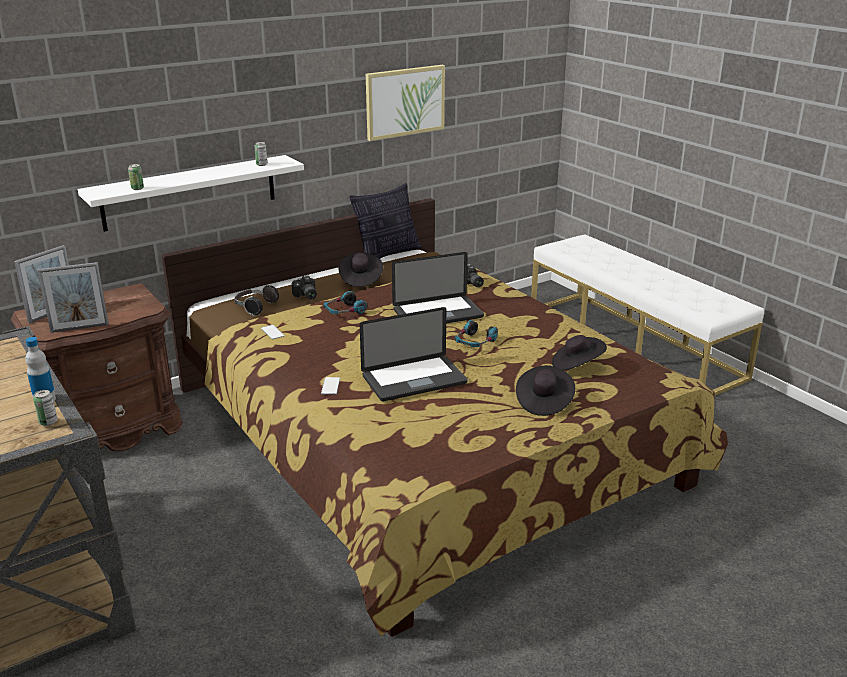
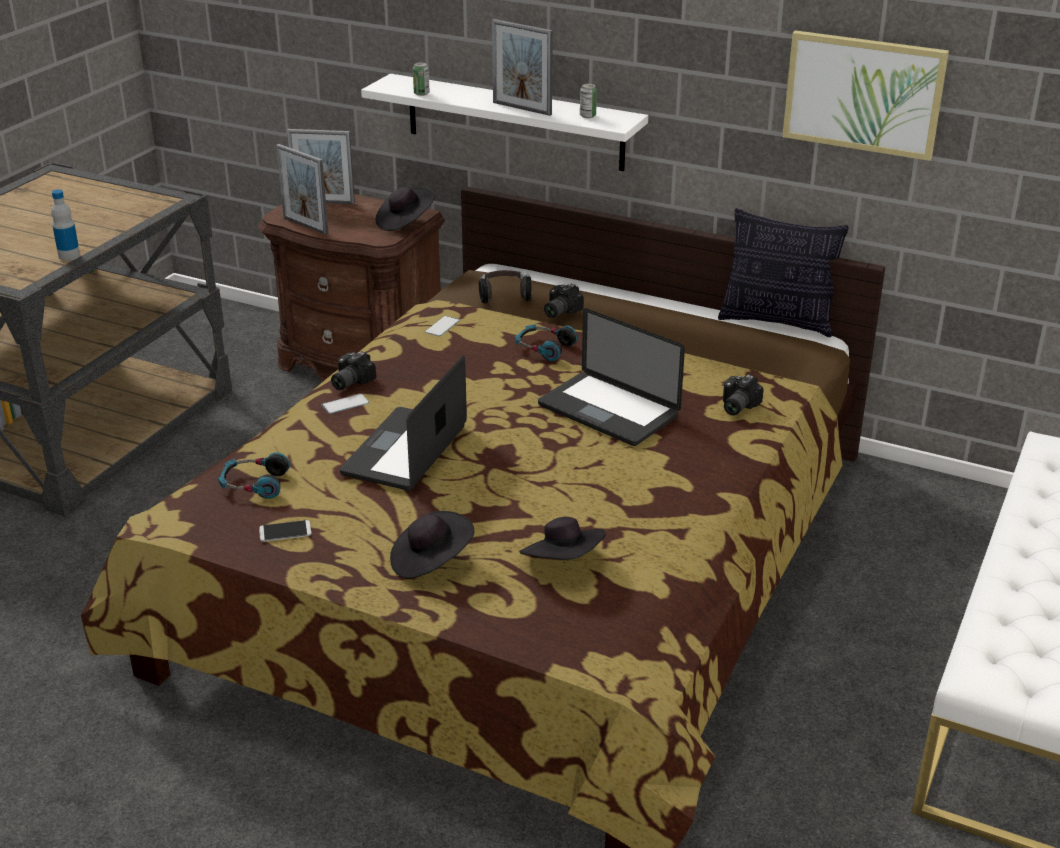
camera: 60 degrees right, 5 degrees up
can [33,390,57,426] -> none
black hat [338,252,383,287] -> black hat moved to [376,187,435,231]
laptop [360,307,468,401] -> laptop turned 75 degrees clockwise [340,355,467,491]
headphones [455,320,498,347] -> headphones moved to [218,452,290,499]
none -> phone [259,520,312,542]
none -> camera [331,351,376,390]
none -> picture frame [492,19,553,116]

